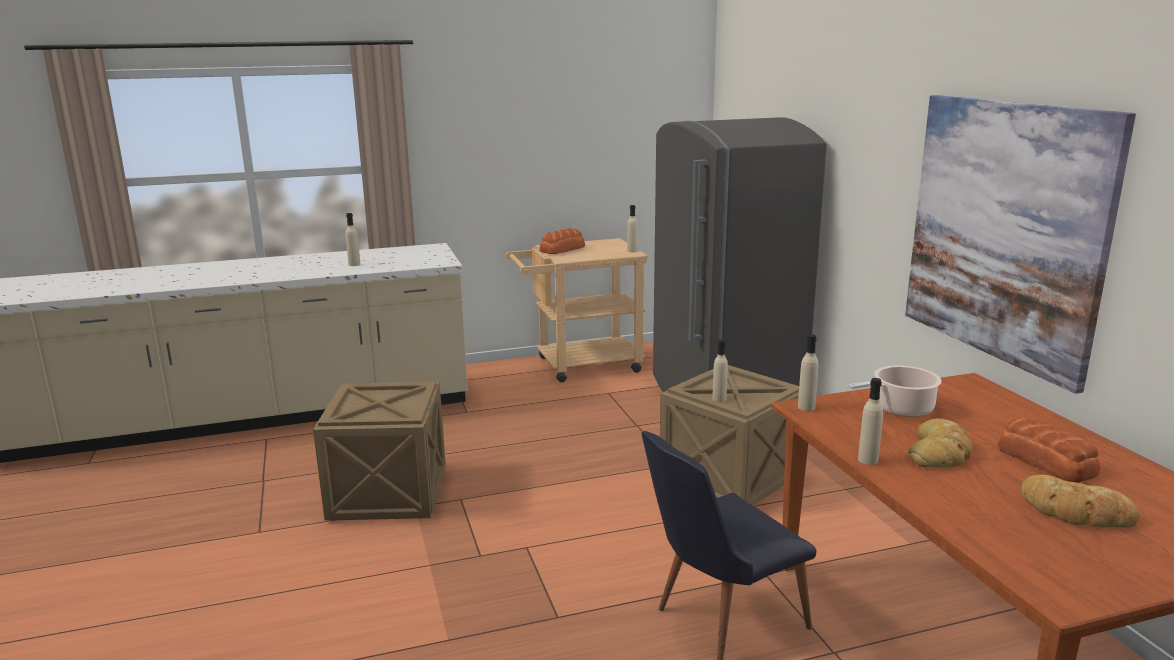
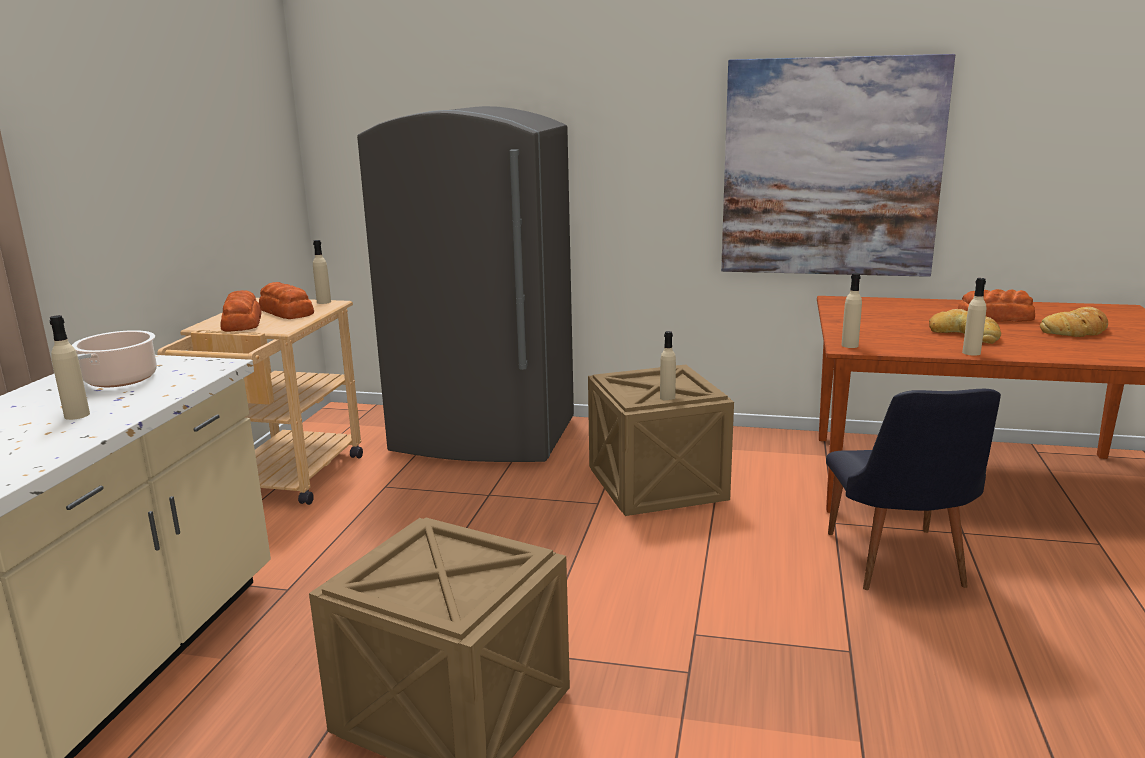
camera: 60 degrees left, 0 degrees up
cooking pot [848,365,942,417] -> cooking pot moved to [72,330,157,387]
none -> bread [259,282,314,319]

